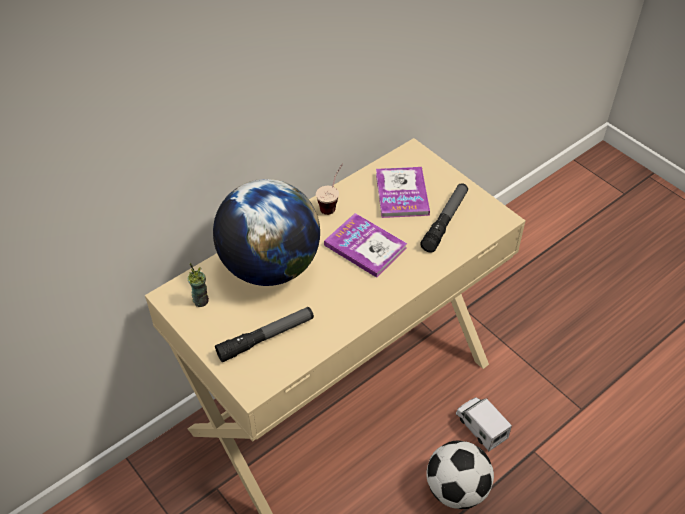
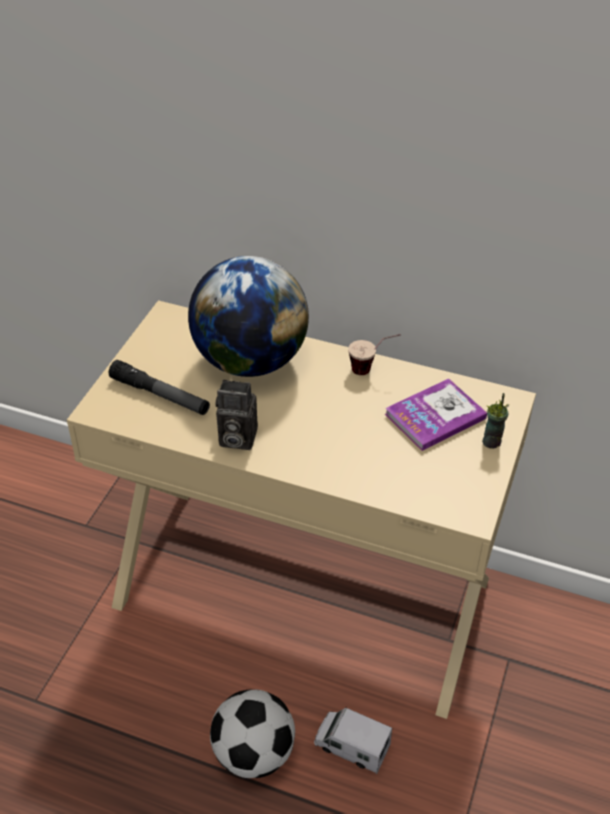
camera: 60 degrees right, 5 degrees down
cup [188,263,209,307] -> cup moved to [482,393,509,449]
book [324,213,407,278] -> none
flashlight [420,183,468,252] -> none
toy truck [456,397,512,452] -> toy truck turned 90 degrees counterclockwise [314,708,392,774]
none -> camera [216,379,258,450]

